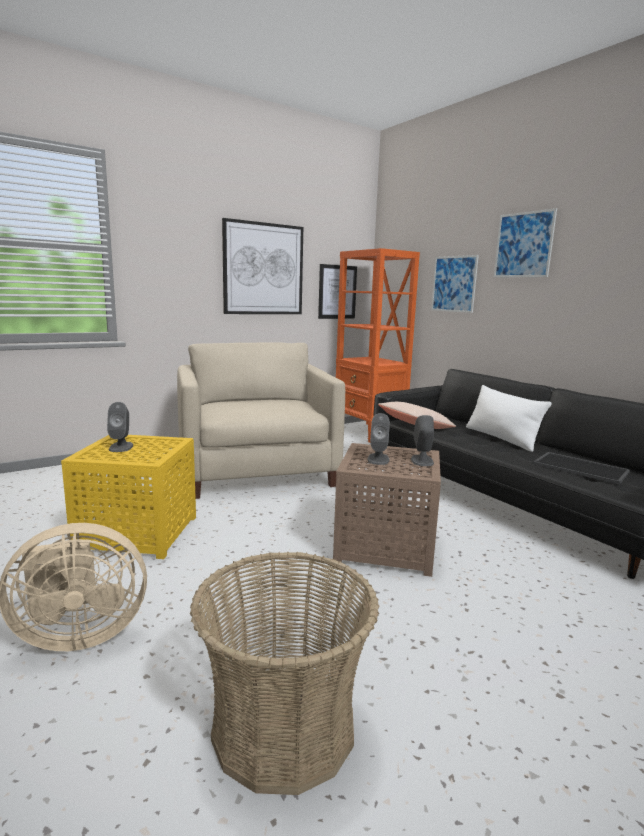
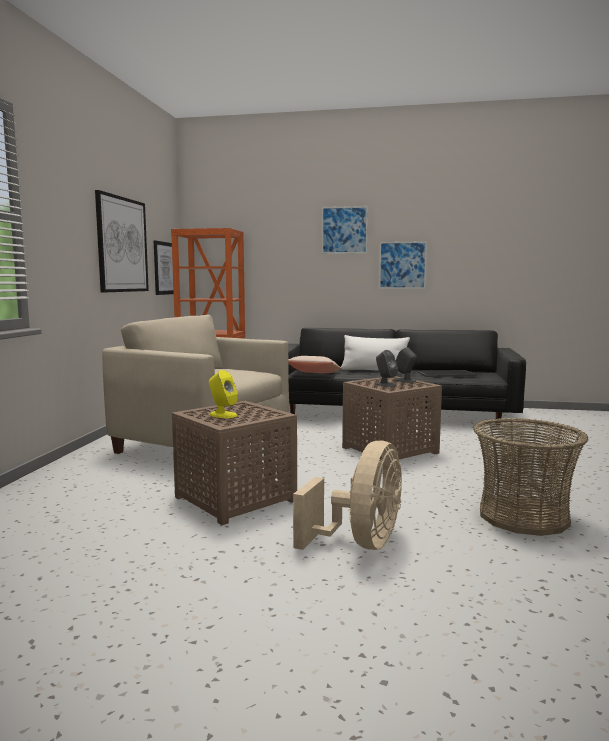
camera: 45 degrees left, 5 degrees down
yellow side table [61,435,196,559] -> brown side table [172,401,297,525]
grey speaker [107,402,133,452] -> yellow speaker [209,370,238,418]
picture [431,255,479,313] -> picture moved to [379,241,427,289]

